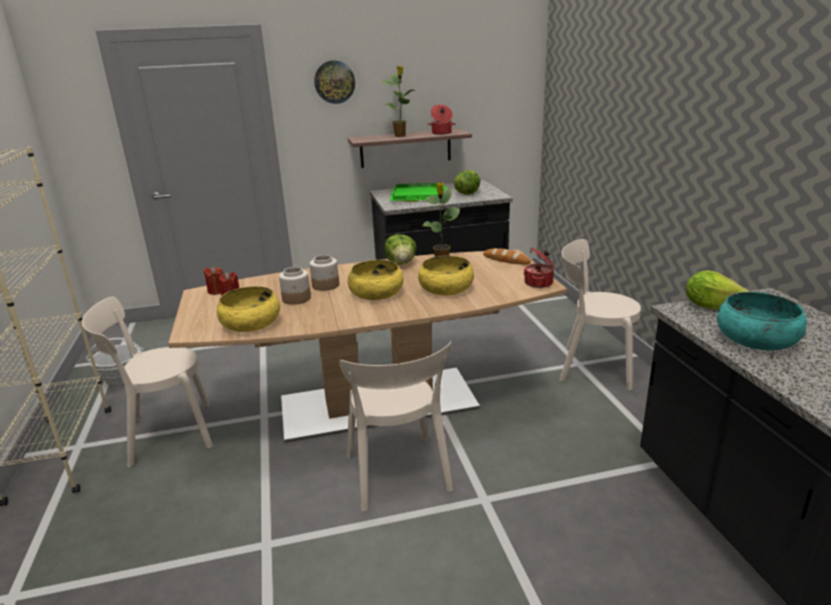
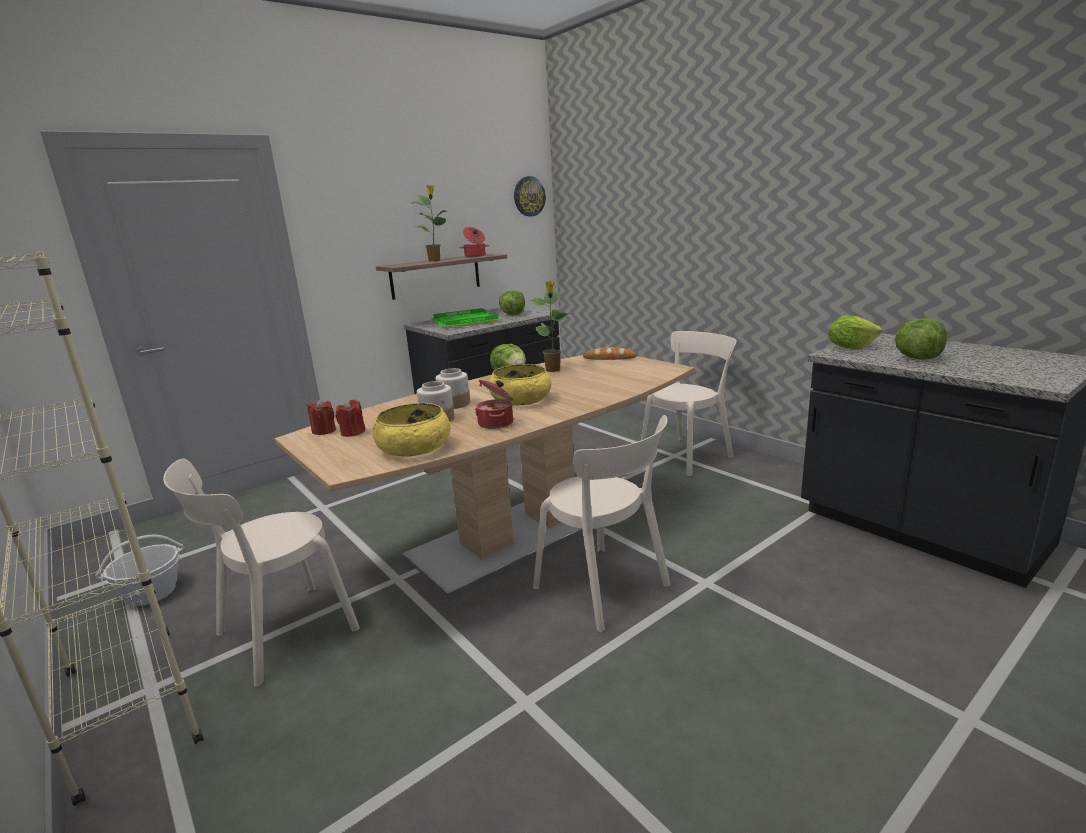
camera: 25 degrees left, 5 degrees down
wall clock [314,60,355,104] -> wall clock moved to [514,176,546,217]
yellow bowl [418,256,474,296] -> none
cooking pot [524,247,555,288] -> cooking pot moved to [475,379,513,429]
beige chair [559,239,641,390] -> beige chair turned 150 degrees clockwise [641,331,737,476]
turquoise bowl [717,292,807,350] -> lettuce [895,318,947,360]

